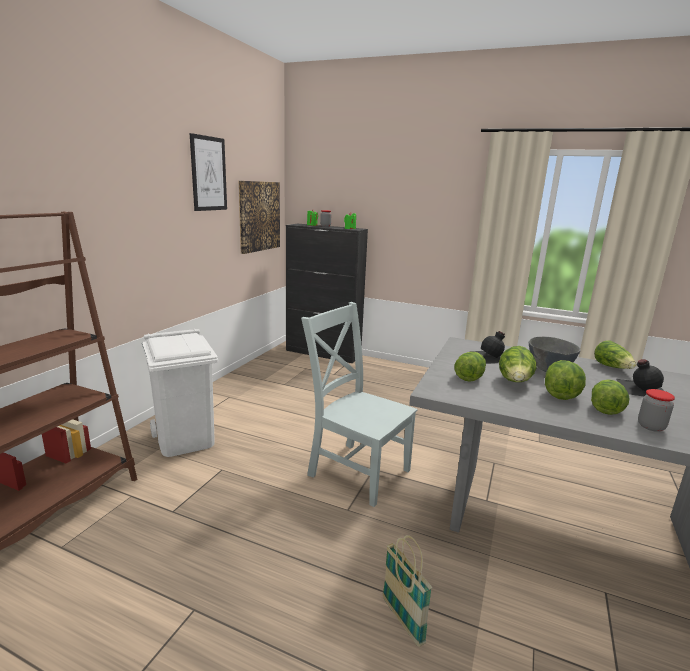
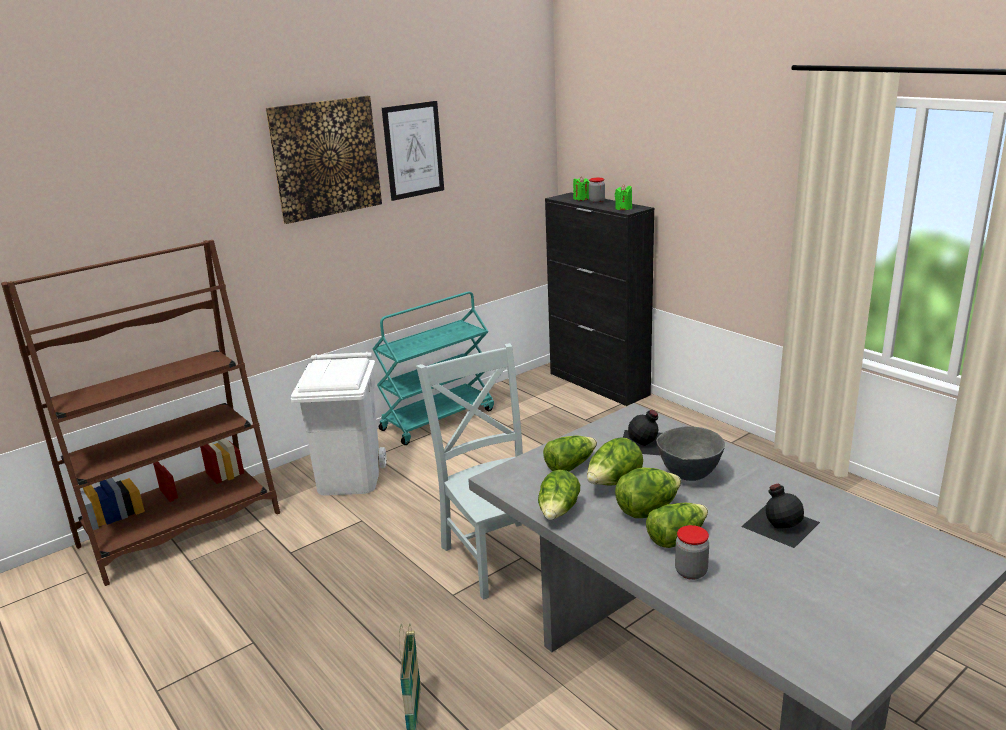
camera: 30 degrees right, 5 degrees up
picture [238,181,280,254] -> picture moved to [265,96,382,224]
lettuce [594,340,636,369] -> lettuce moved to [538,470,580,520]
none -> turquoise cart [373,291,494,445]

